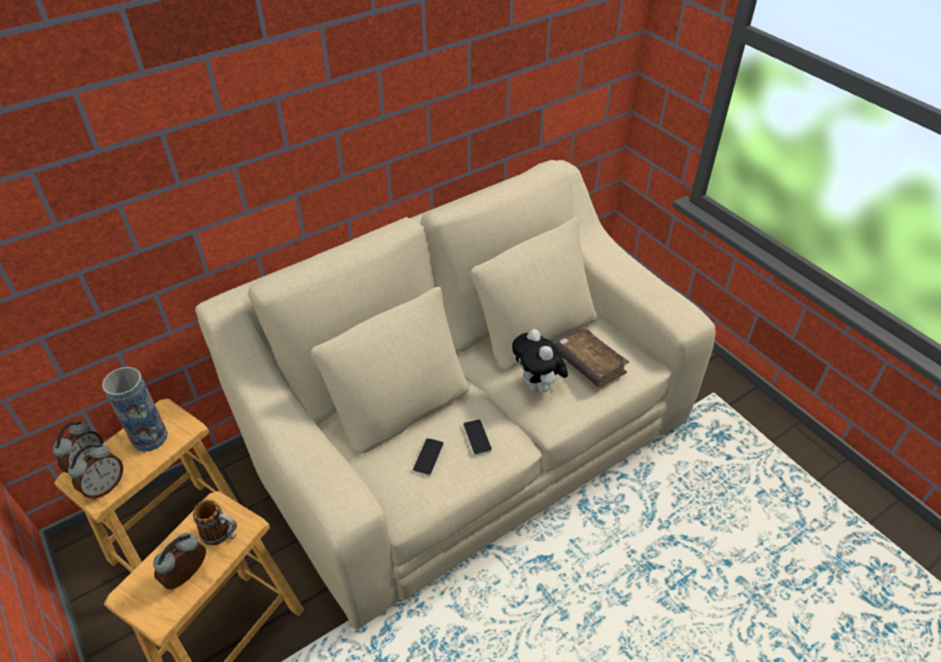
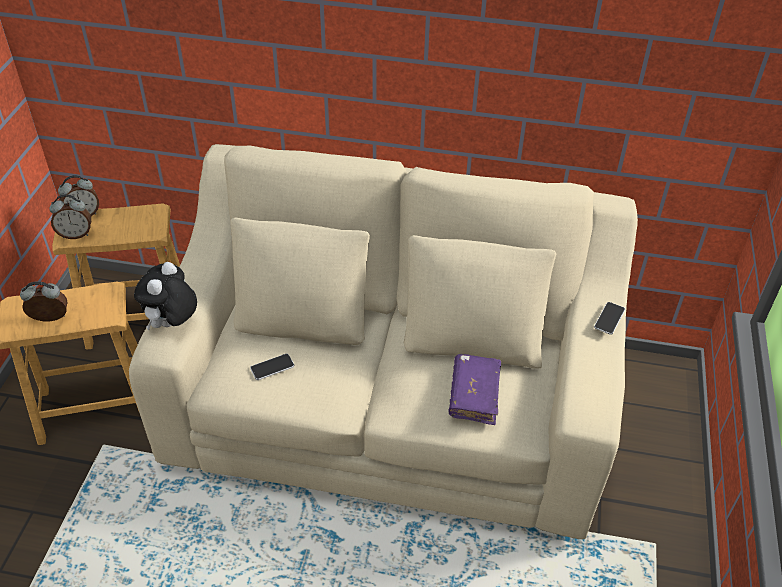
camera: 45 degrees right, 0 degrees up
vase [102,367,168,452] -> none
mug [193,500,237,545] -> none
phone [463,419,492,455] -> phone moved to [594,302,625,335]
plush toy [512,329,568,394] -> plush toy moved to [134,262,197,330]
brown book [555,327,629,388] -> purple book [449,354,501,425]

